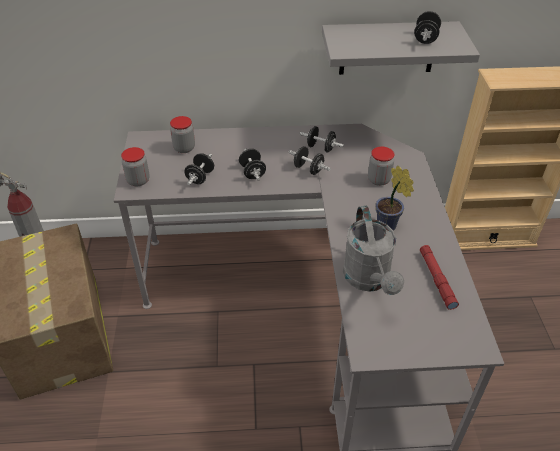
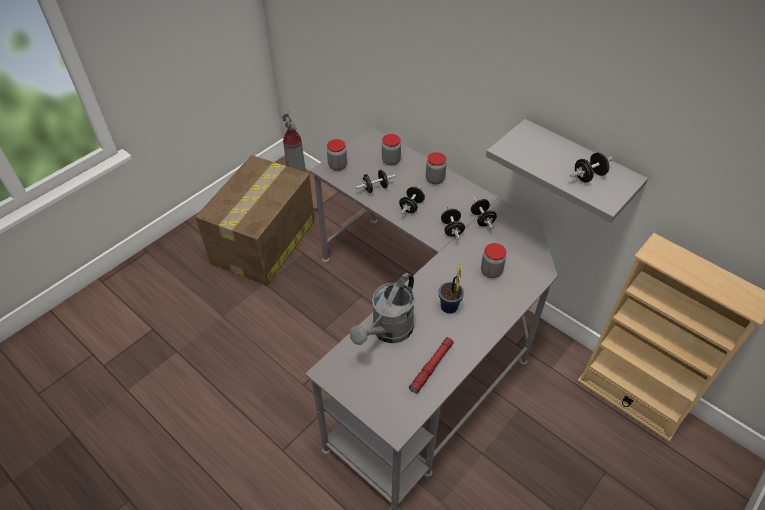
camera: 45 degrees right, 5 degrees up
none -> jar [426,152,446,184]

